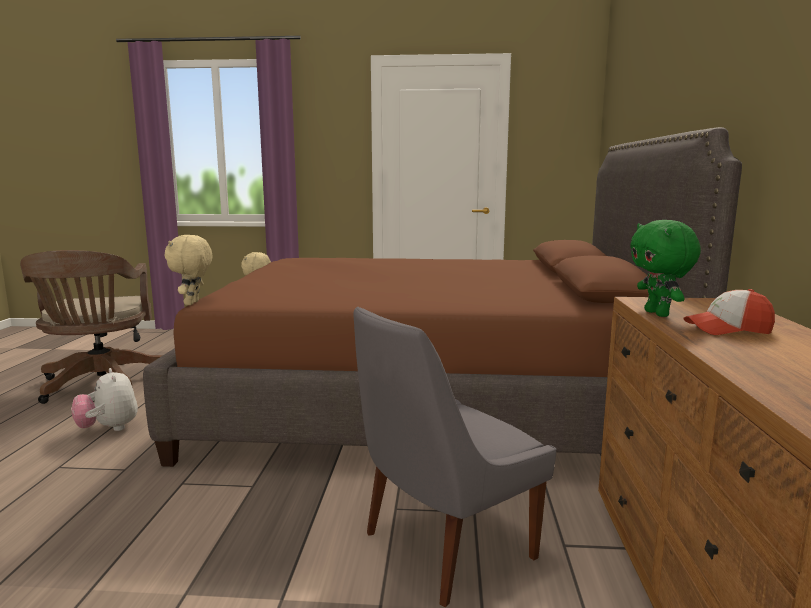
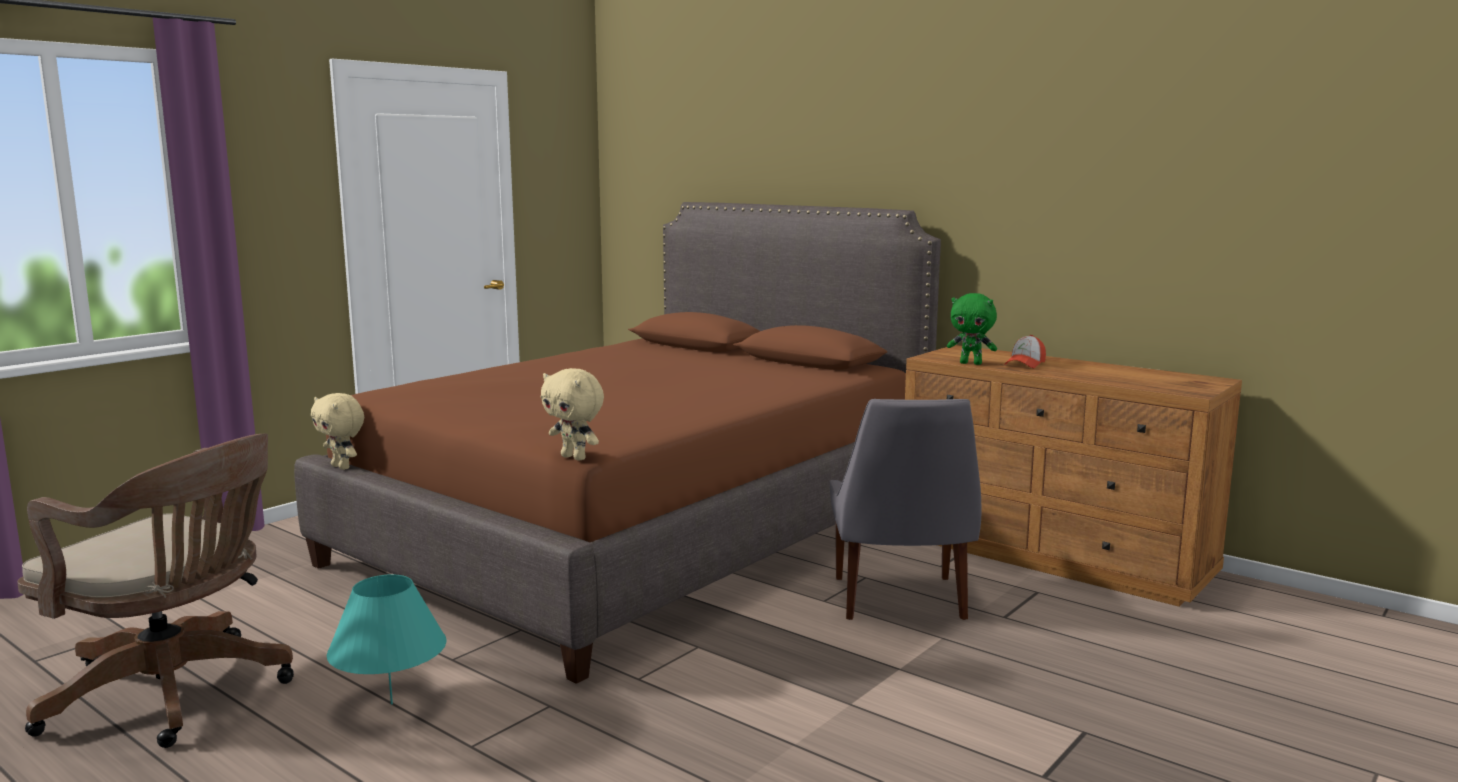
camera: 55 degrees left, 0 degrees up
plush toy [71,368,138,431] -> turquoise table lamp [326,574,446,705]

